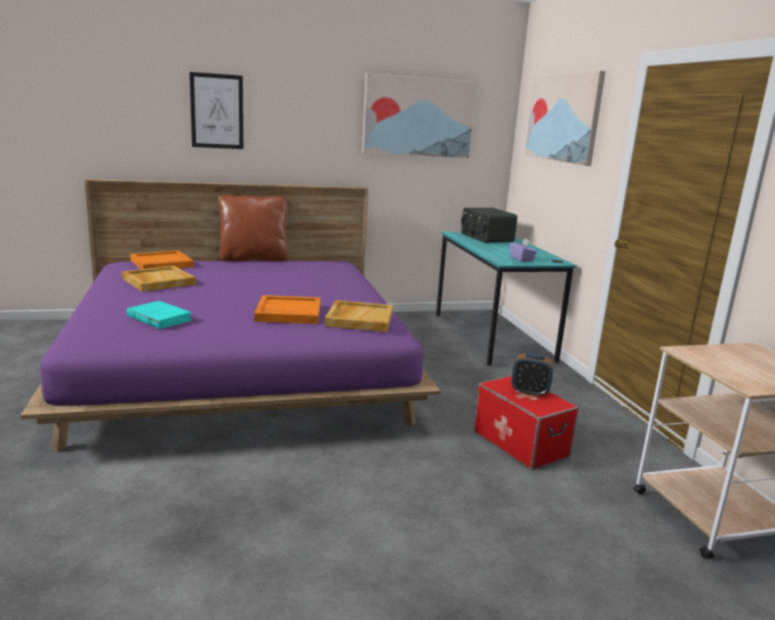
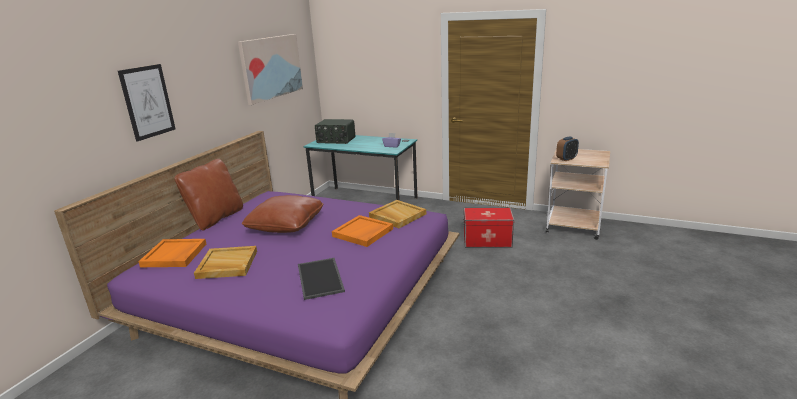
camera: 50 degrees left, 5 degrees up
turquoise book [126,301,192,329] -> tray [298,258,345,300]
alarm clock [512,352,554,397] -> alarm clock moved to [556,136,579,161]
picture [525,71,606,166] -> none
none -> brown pillow [242,195,323,233]

